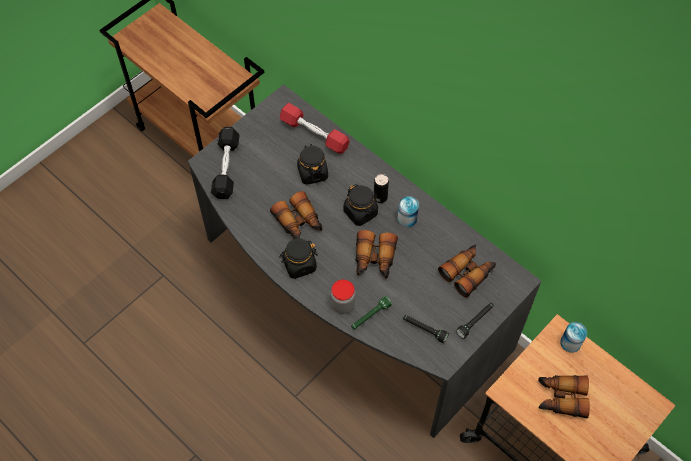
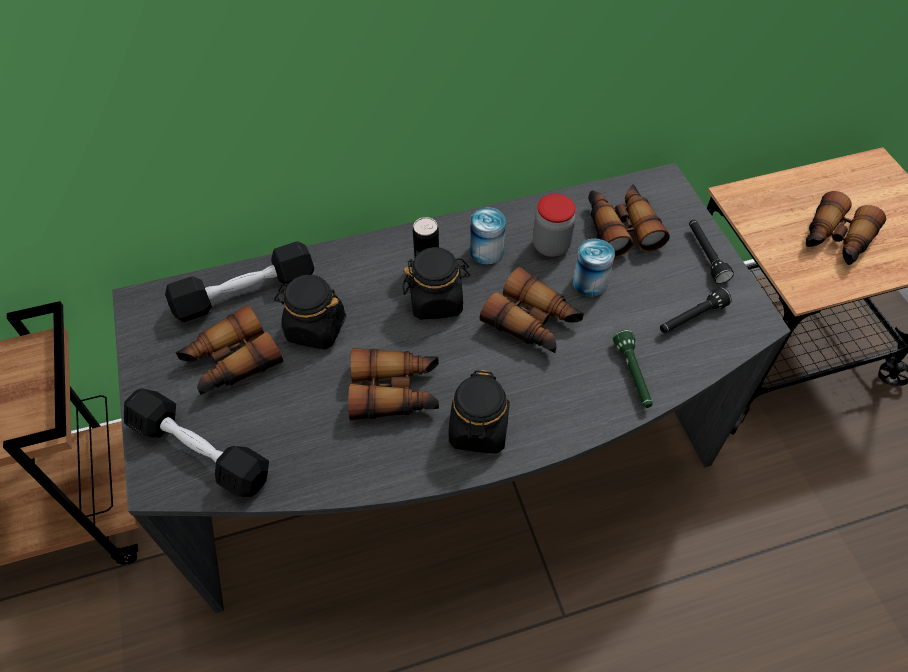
camera: 60 degrees left, 5 degrees down
red dumbbell [280,103,350,154] -> black dumbbell [165,241,314,322]
jar [331,280,355,314] -> jar moved to [533,194,576,257]
can [560,322,587,353] -> can moved to [573,239,615,297]
none -> binoculars [175,305,284,395]

